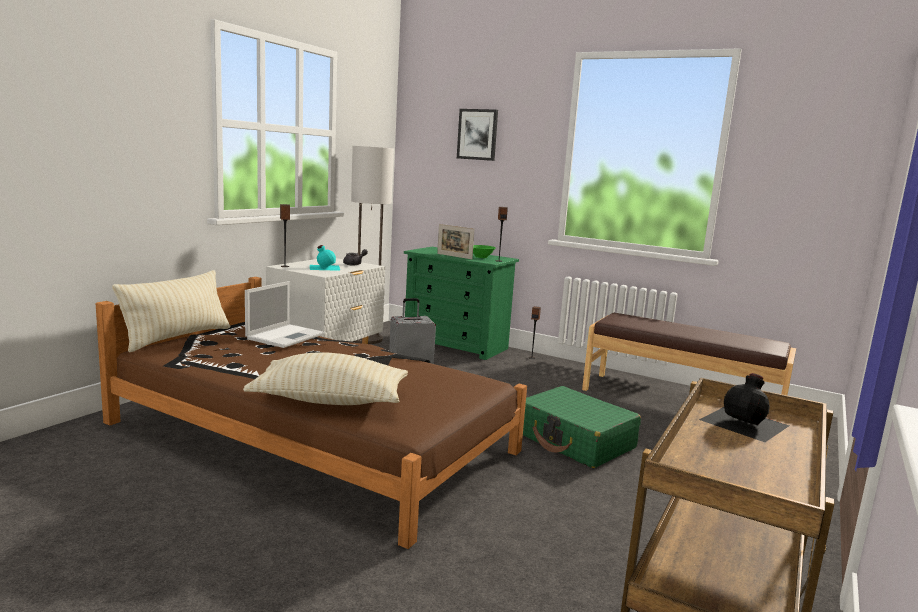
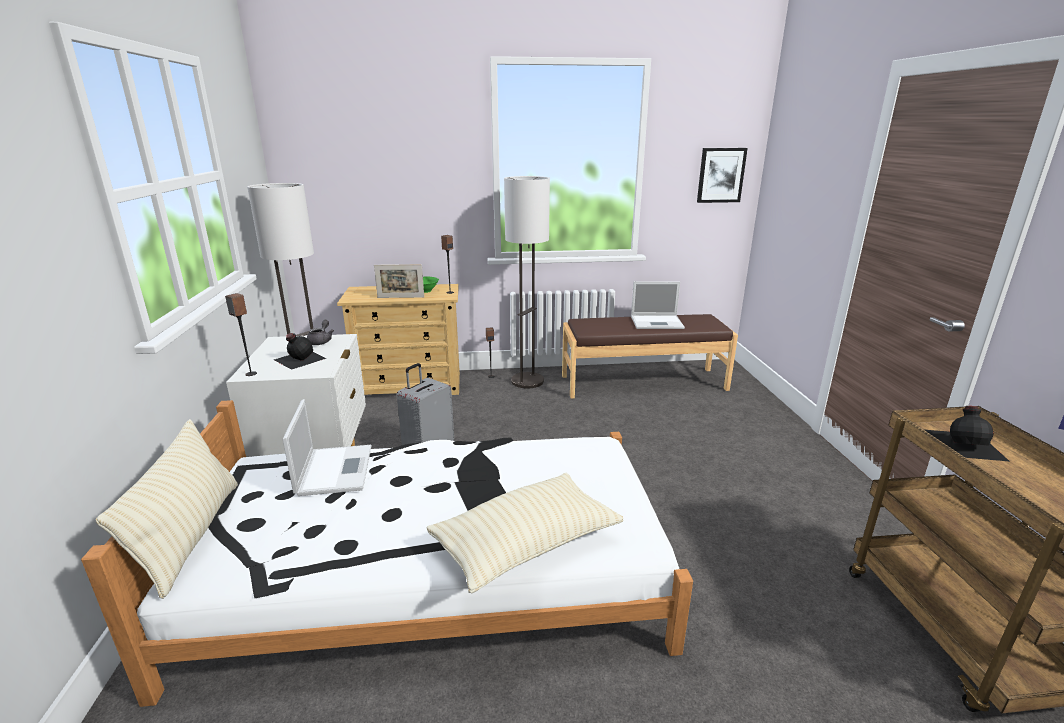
camera: 35 degrees left, 10 degrees up
brown bed [96,277,527,549] -> white bed [81,400,693,707]
turquoise bottle [310,245,340,271] -> black bottle [274,333,327,370]
green dresser [404,247,519,360] -> beige dresser [337,284,460,395]
picture [457,109,498,161] -> picture moved to [697,148,748,203]
green suitcase [523,386,641,468] -> none
none -> floor lamp [504,176,550,388]
none -> laptop [631,281,685,329]

